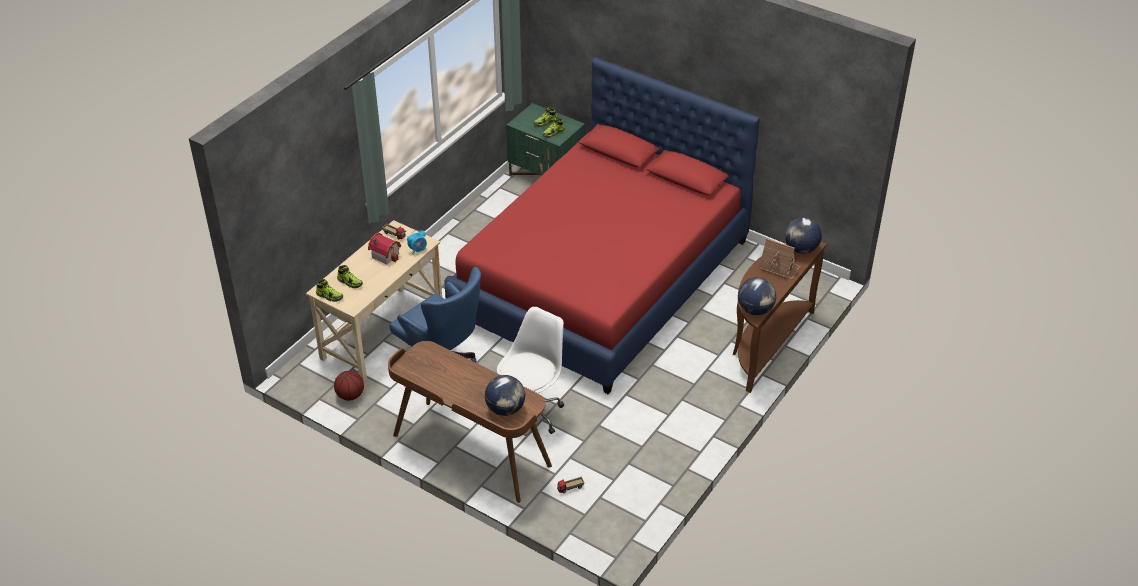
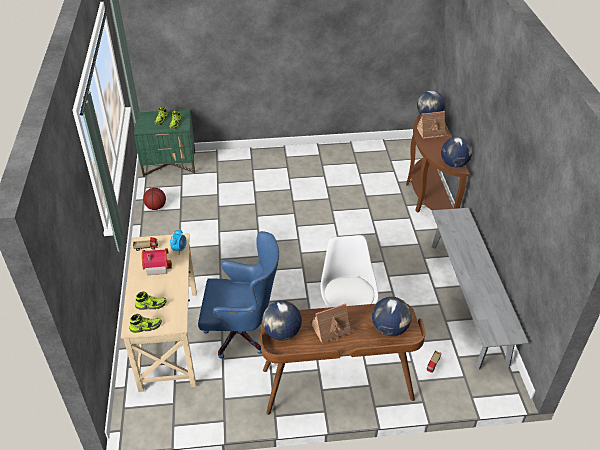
camera: 40 degrees left, 0 degrees up
basketball [334,371,364,401] -> basketball moved to [143,188,166,210]
red bed [444,57,760,394] -> none
none -> globe [262,301,302,341]
none -> toy house [311,303,355,343]
none -> grey bench [432,208,529,371]

